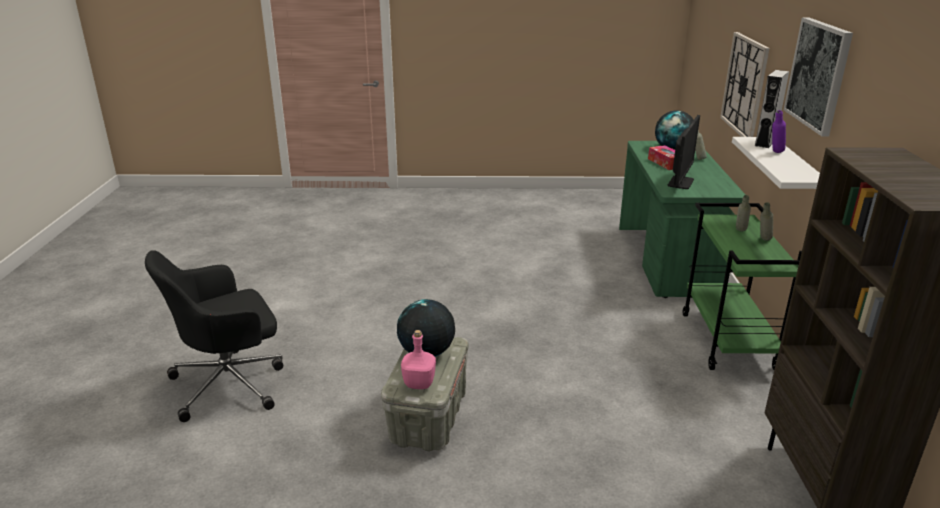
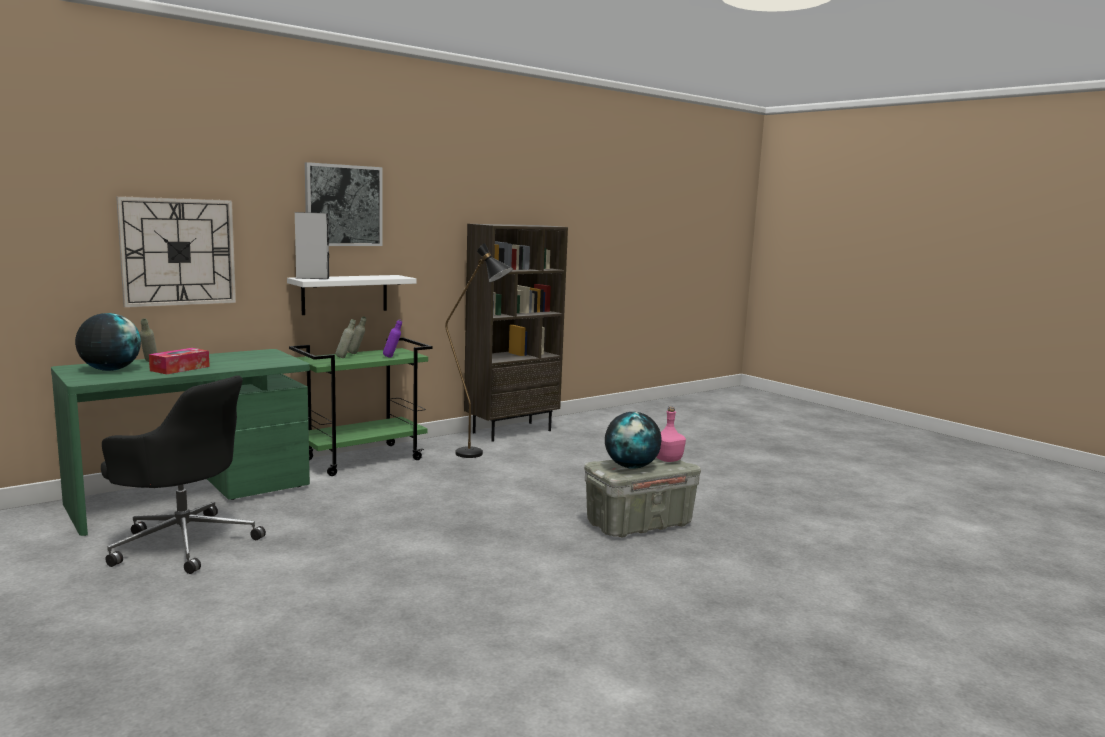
camera: 130 degrees left, 15 degrees down
black office chair [145,250,283,422] -> black office chair moved to [101,375,266,574]
monitor [668,115,700,189] -> none
purple bottle [772,110,786,153] -> purple bottle moved to [383,320,402,358]
none -> black floor lamp [445,243,513,458]

